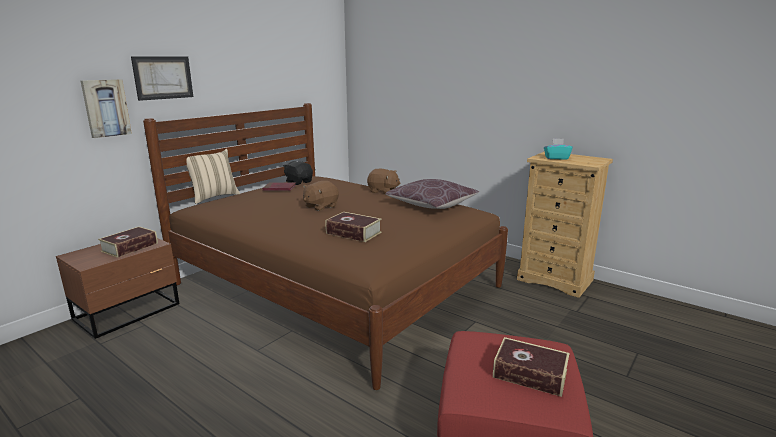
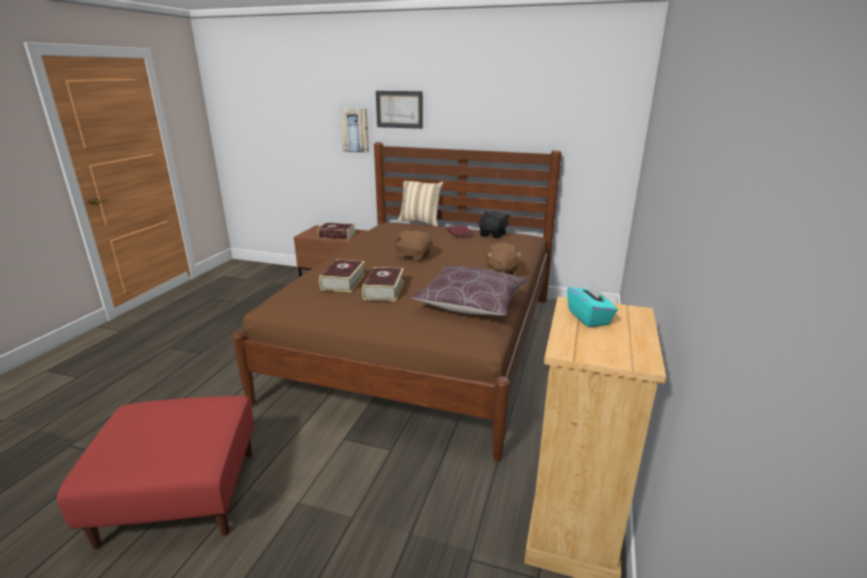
camera: 70 degrees right, 5 degrees up
book [493,337,570,397] -> book moved to [362,267,404,301]

